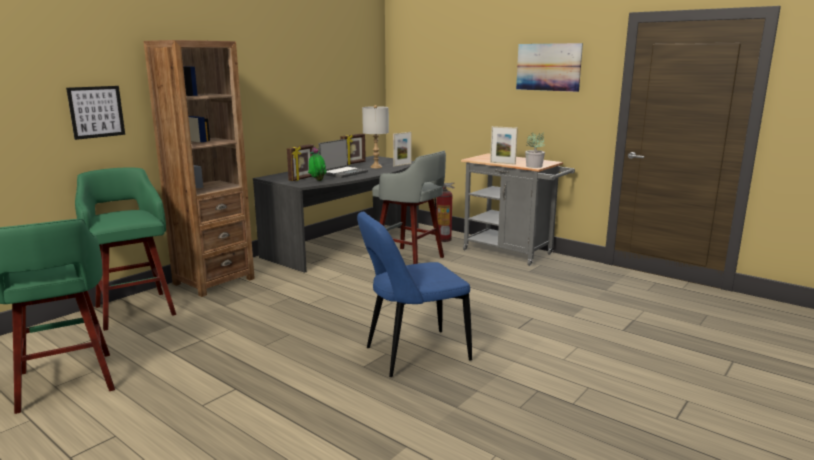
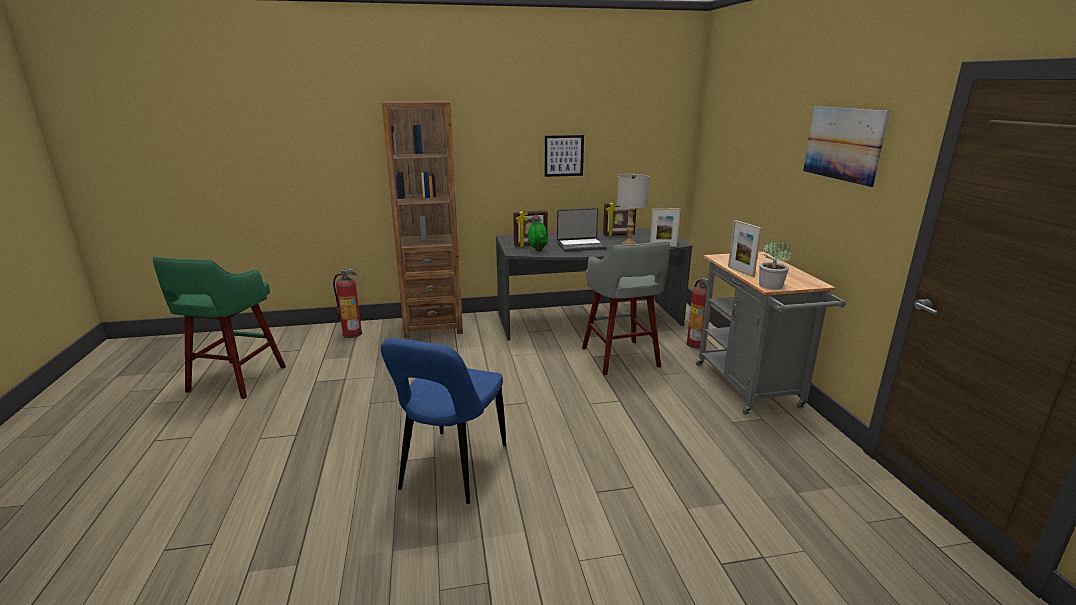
camera: 40 degrees right, 5 degrees up
picture [66,86,125,140] -> picture moved to [545,135,584,177]
green stool [75,167,176,331] -> fire extinguisher [333,268,362,338]
blue chair [357,212,472,377] -> blue chair turned 90 degrees counterclockwise [381,338,506,504]

